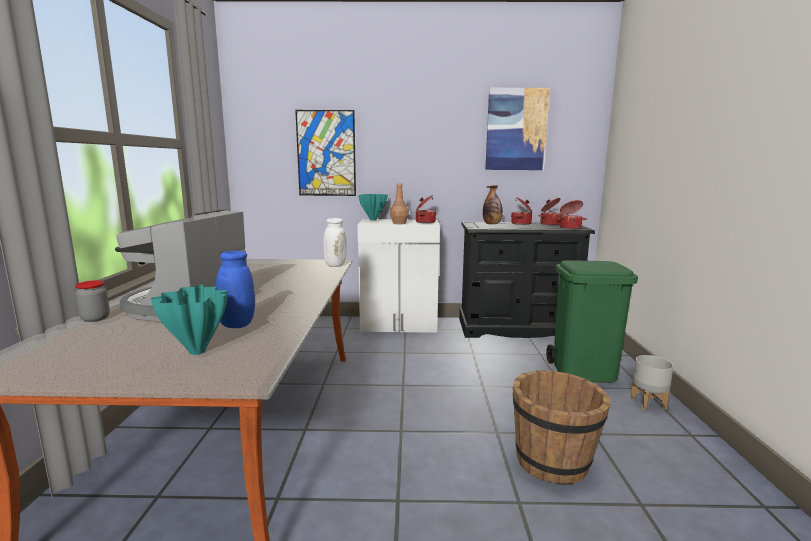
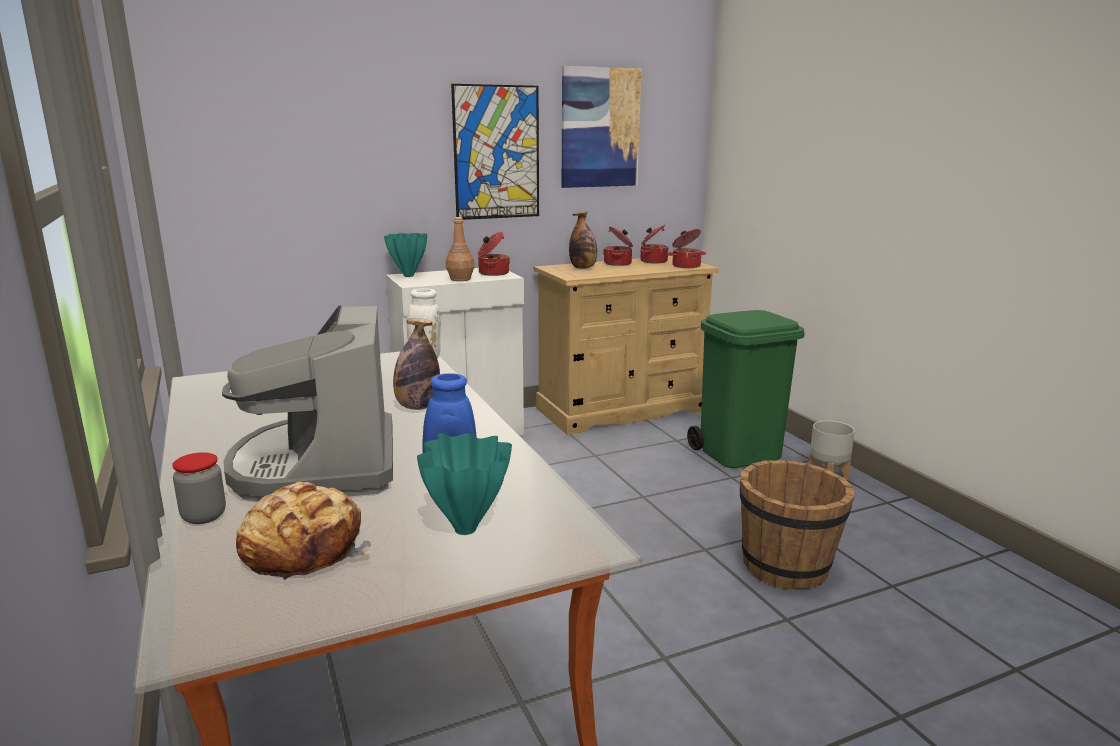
camera: 25 degrees left, 5 degrees up
picture [295,110,356,196] -> picture moved to [451,84,539,220]
black dresser [459,222,595,338] -> beige dresser [534,256,719,435]
none -> bread [236,482,371,580]
none -> bottle [393,318,440,410]

